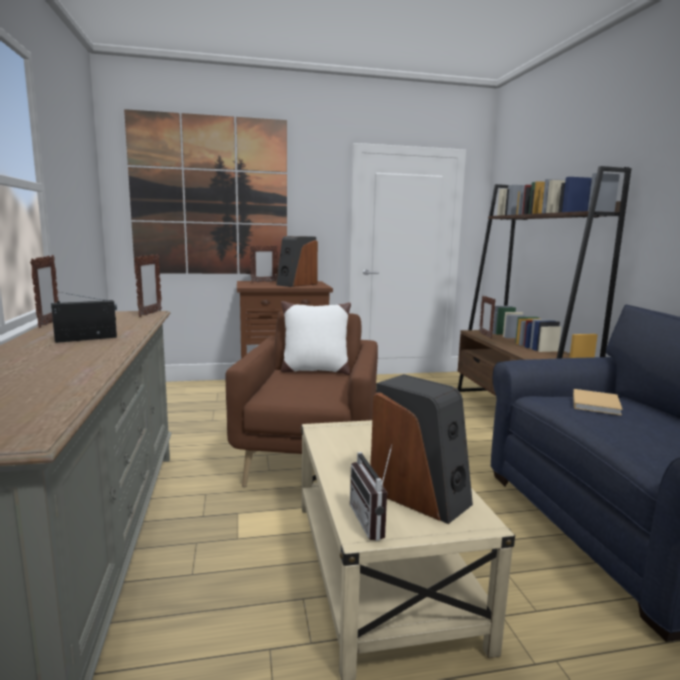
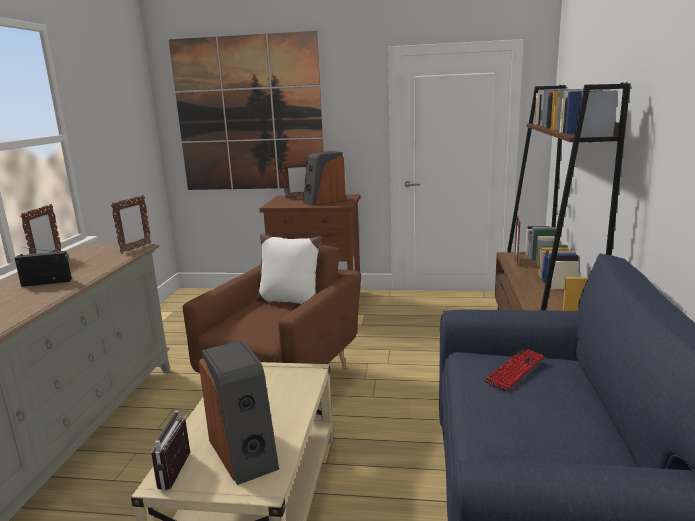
camera: 20 degrees right, 5 degrees up
beige book [573,389,623,416] -> keyboard [484,349,545,391]

